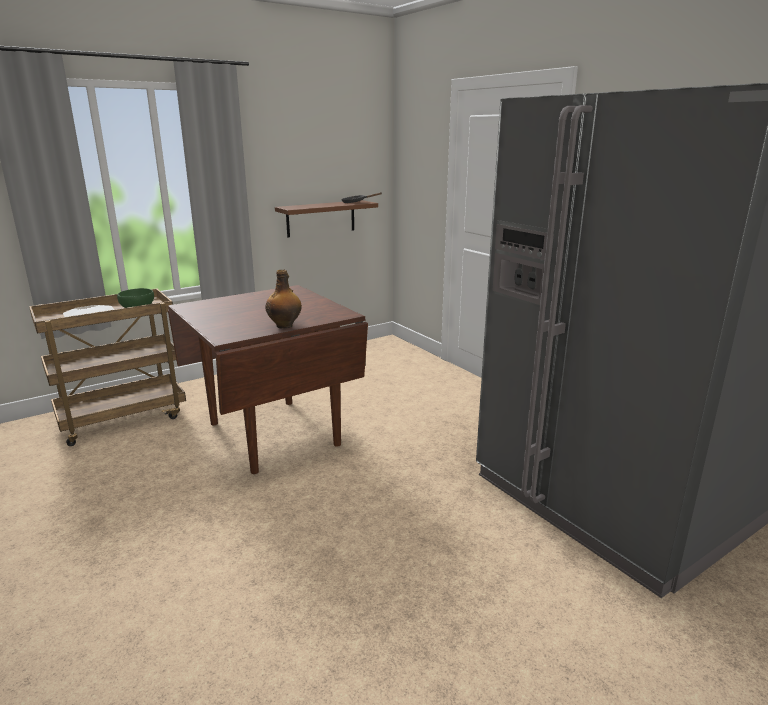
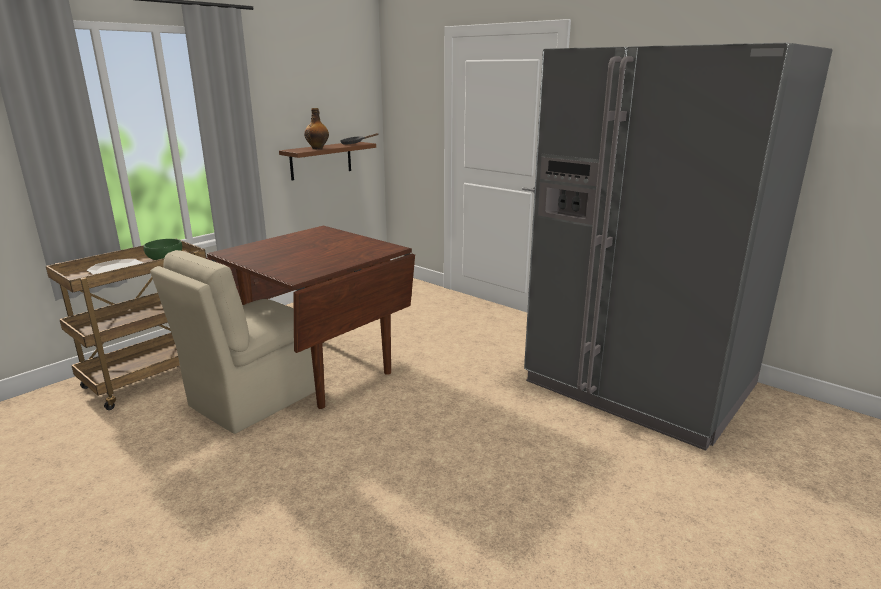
camera: 15 degrees left, 0 degrees up
bottle [265,270,302,329] -> bottle moved to [304,108,329,149]
none -> beige chair [150,250,316,434]

